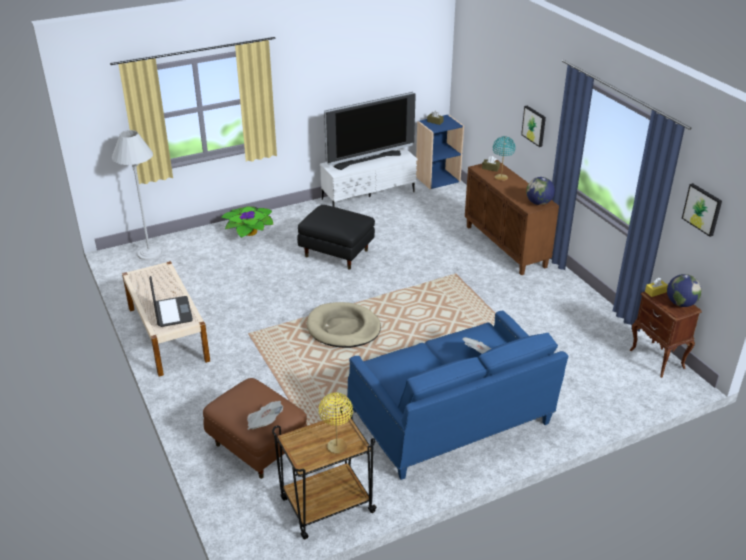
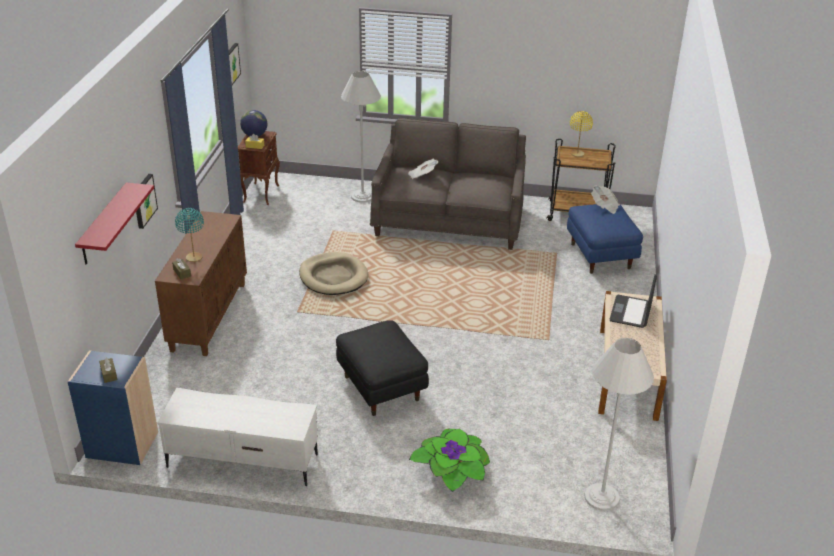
camera: 145 degrees left, 0 degrees up
brown ottoman [203,378,307,479] -> blue ottoman [567,204,643,274]
beige dog bed [307,302,381,348] -> beige dog bed moved to [299,252,368,295]
television [324,92,416,170] -> none
blue sofa [347,311,568,480] -> grey sofa [370,118,526,250]
globe [526,177,555,205] -> none
none -> red shelf [75,183,154,264]
none -> white floor lamp [341,71,381,203]

